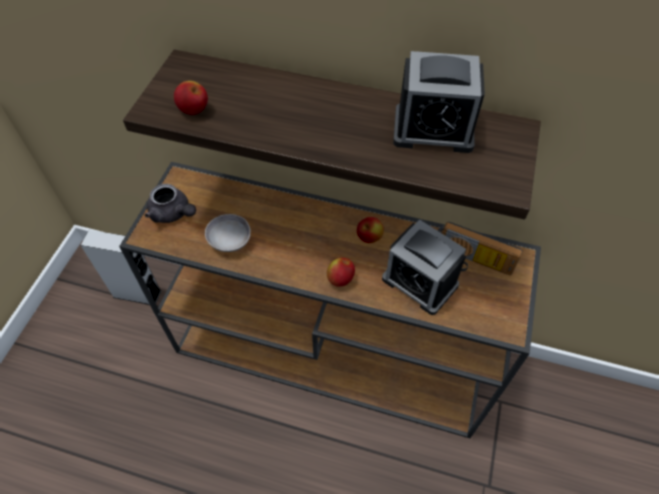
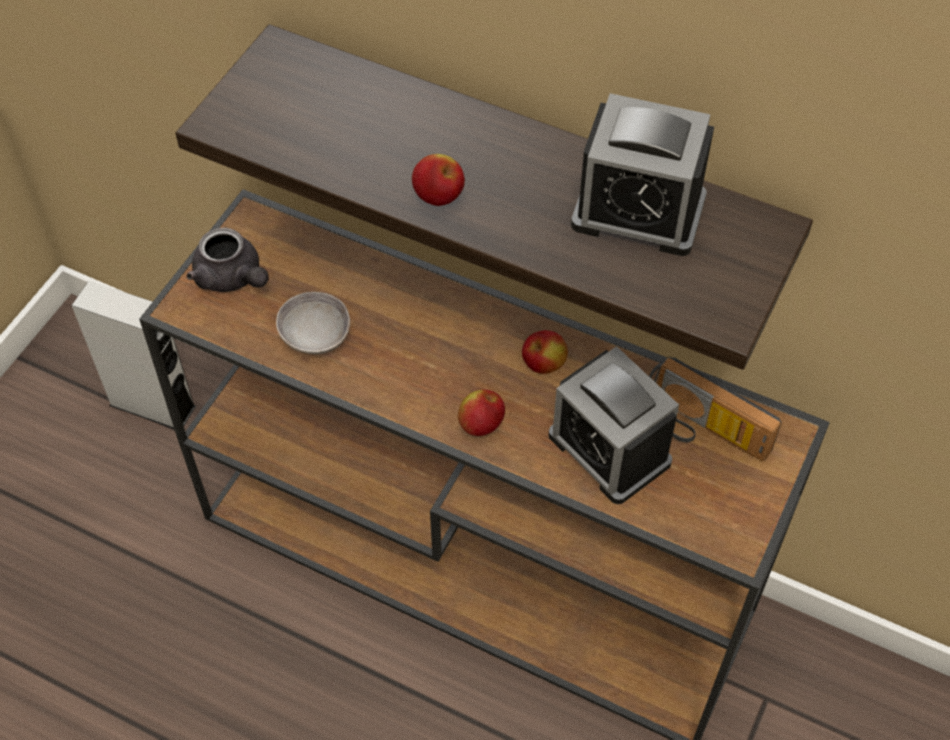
camera: 10 degrees right, 0 degrees up
apple [174,81,208,115] -> apple moved to [412,154,465,206]

